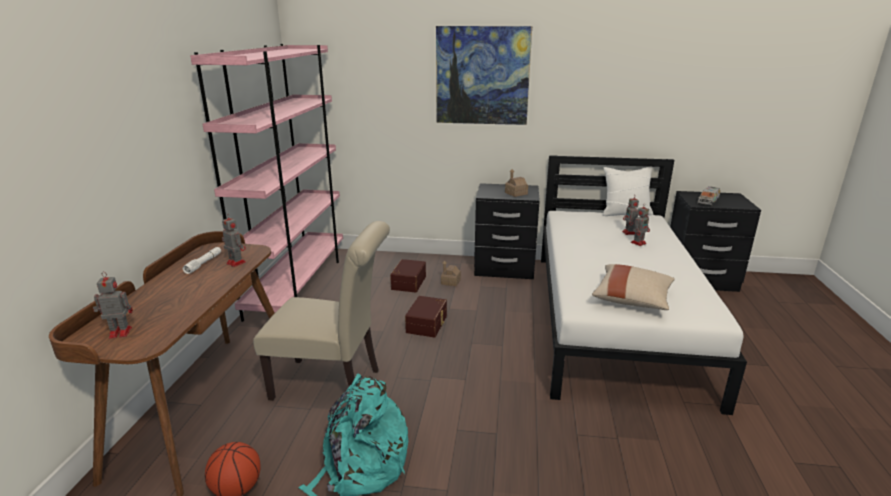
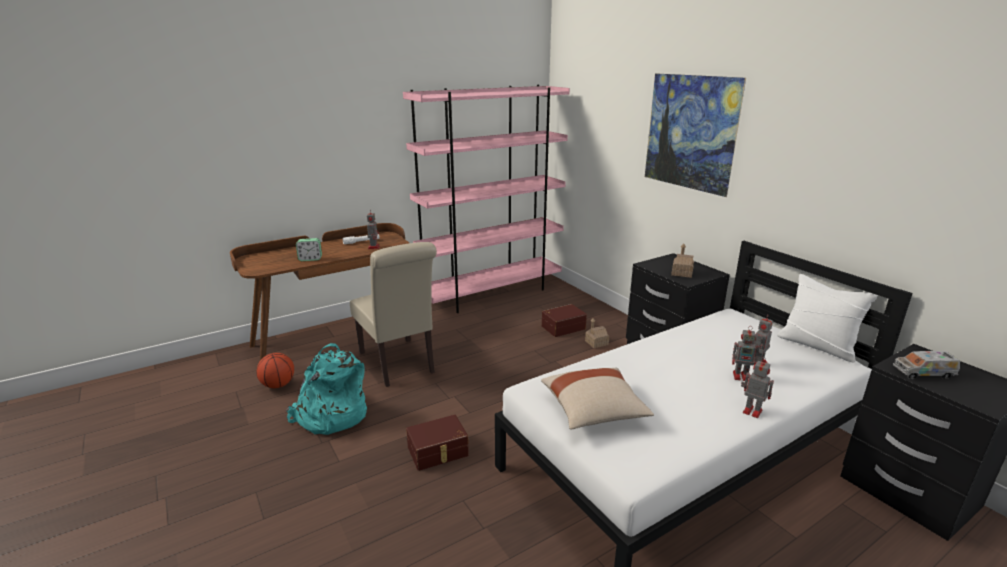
camera: 50 degrees right, 0 degrees up
toy robot [93,272,133,339] -> toy robot moved to [741,357,774,418]
brown storage box [405,296,447,337] -> brown storage box moved to [406,415,469,471]
none -> alarm clock [296,238,322,261]

